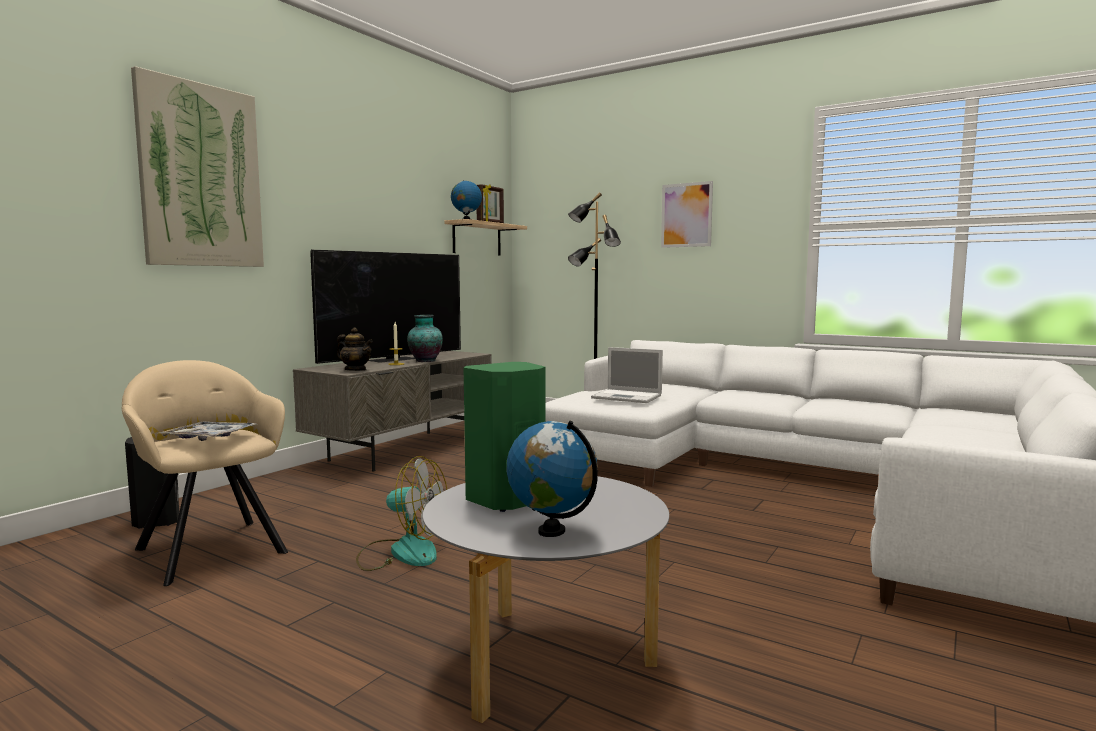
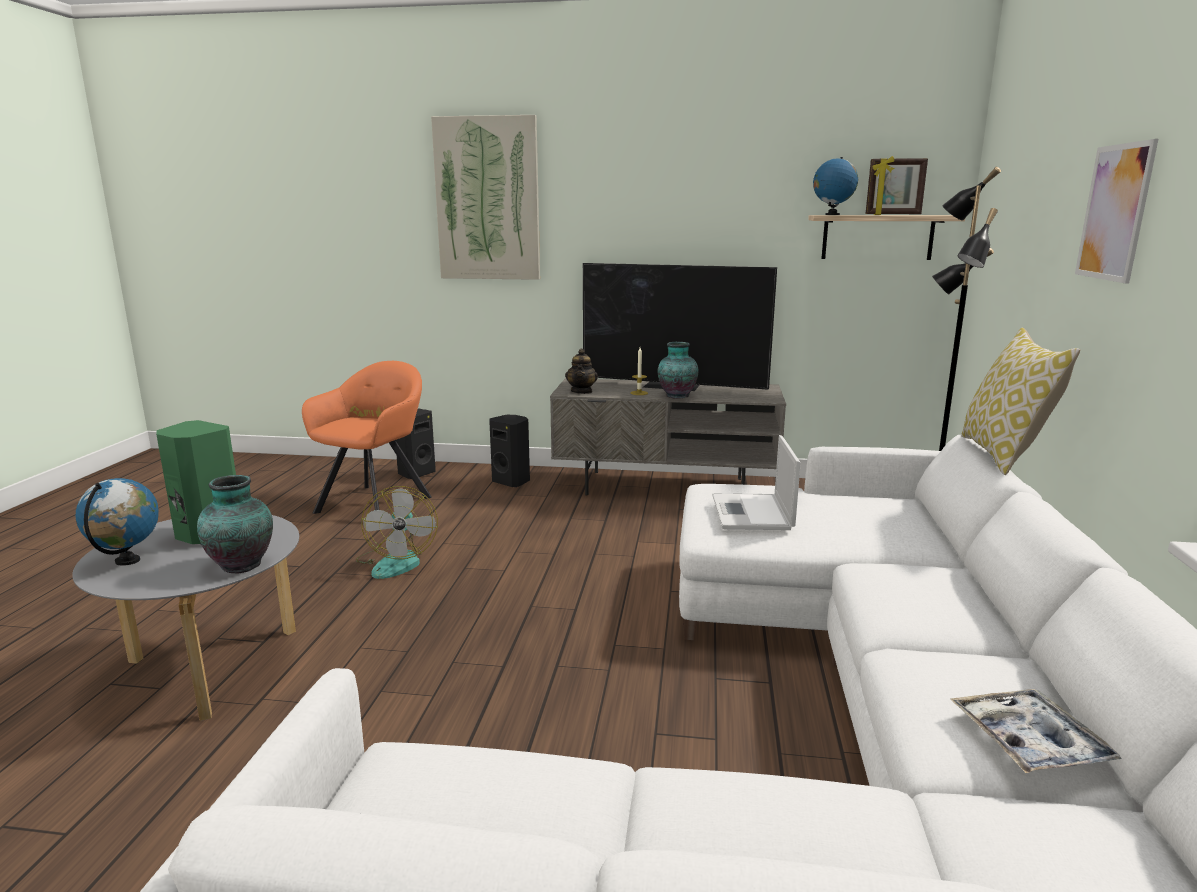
camera: 65 degrees right, 10 degrees up
beige armchair [122,360,288,586] -> orange armchair [302,361,432,514]
tray [159,422,256,441] -> tray moved to [950,689,1122,773]
none -> vase [197,475,273,574]
none -> black speaker [489,415,530,487]
none -> pillow [961,328,1080,475]

